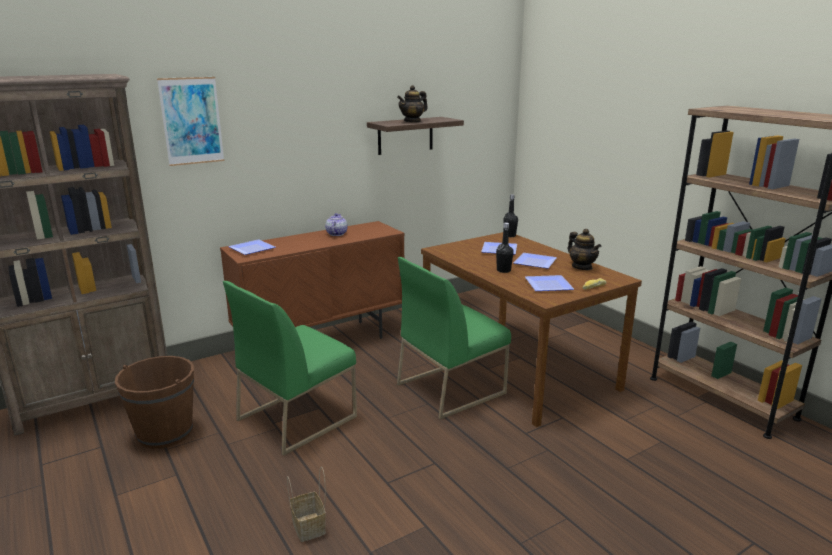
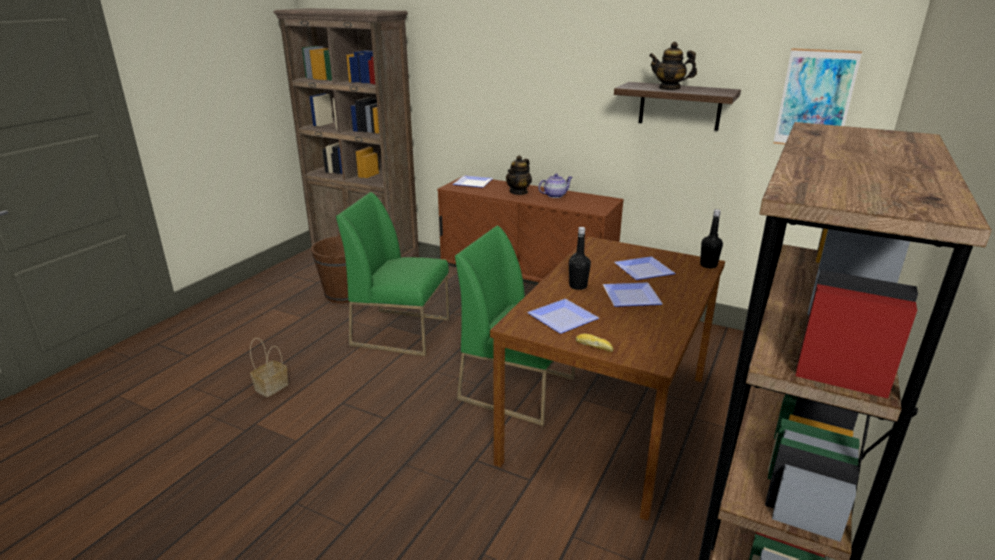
camera: 60 degrees right, 5 degrees up
picture [157,77,224,166] -> picture moved to [773,48,862,145]
teapot [568,229,601,270] -> teapot moved to [506,155,532,195]

